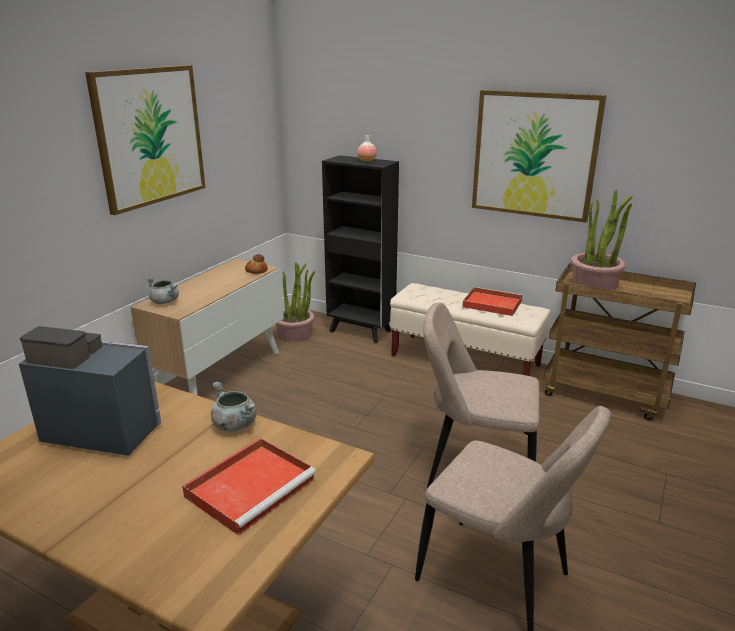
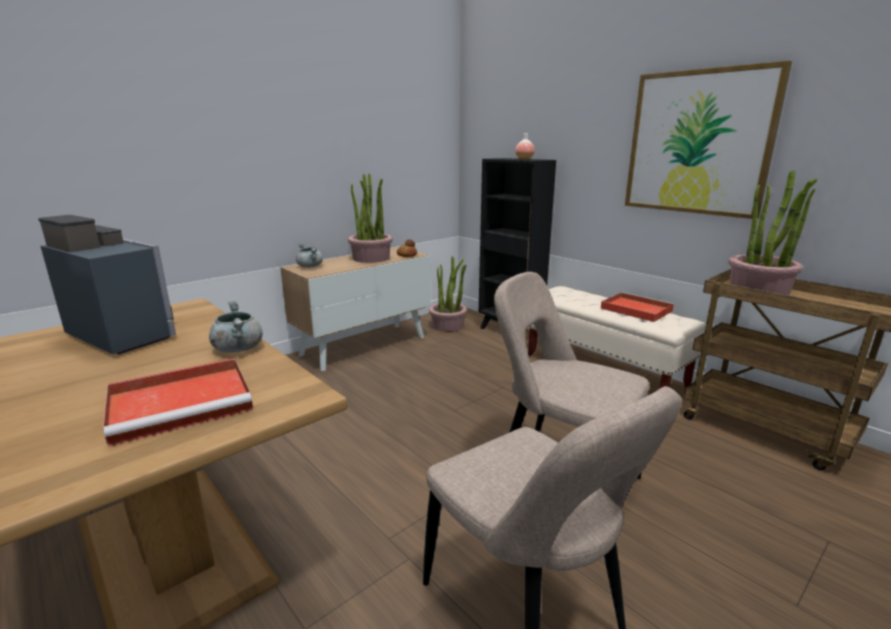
camera: 20 degrees right, 5 degrees down
picture [85,65,206,215] -> none
none -> potted plant [348,173,393,263]

